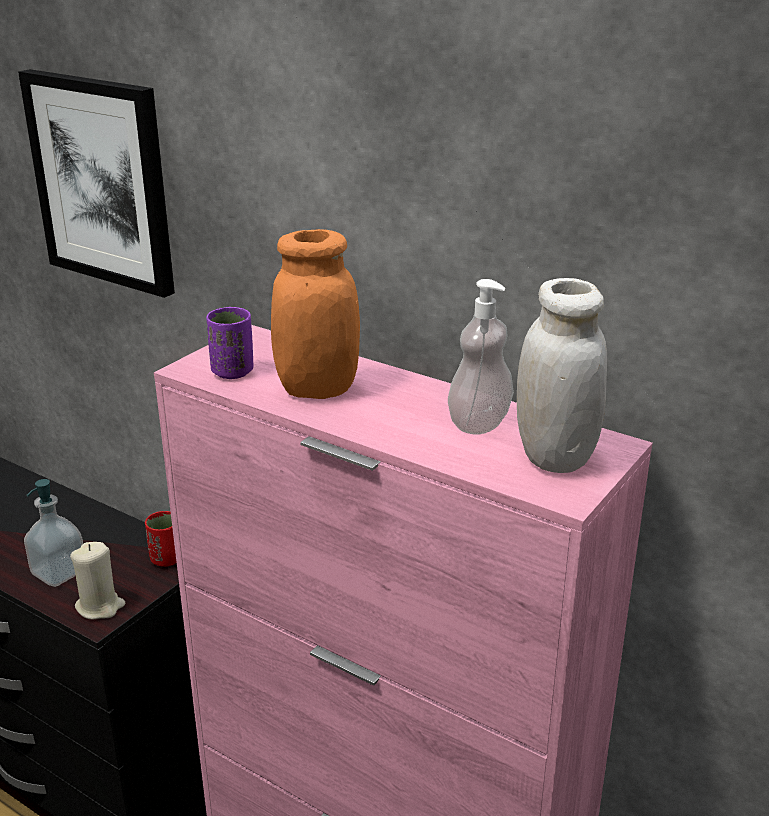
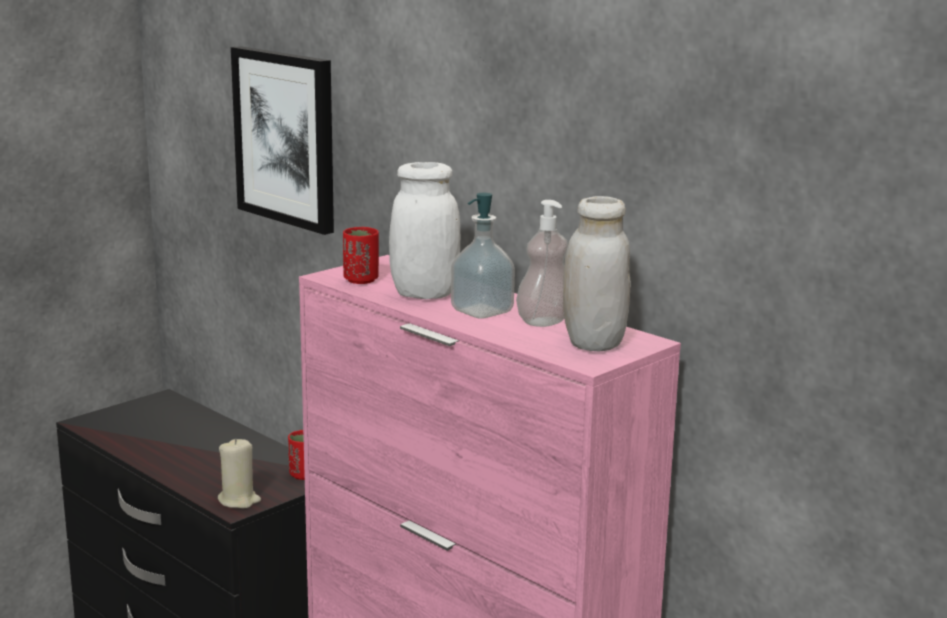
camera: 10 degrees right, 10 degrees down
soap dispenser [24,479,83,587] -> soap dispenser moved to [451,193,515,319]
purple cup [206,307,253,379] -> red cup [343,227,379,284]
orange jar [271,229,360,399] -> white jar [389,162,460,299]

